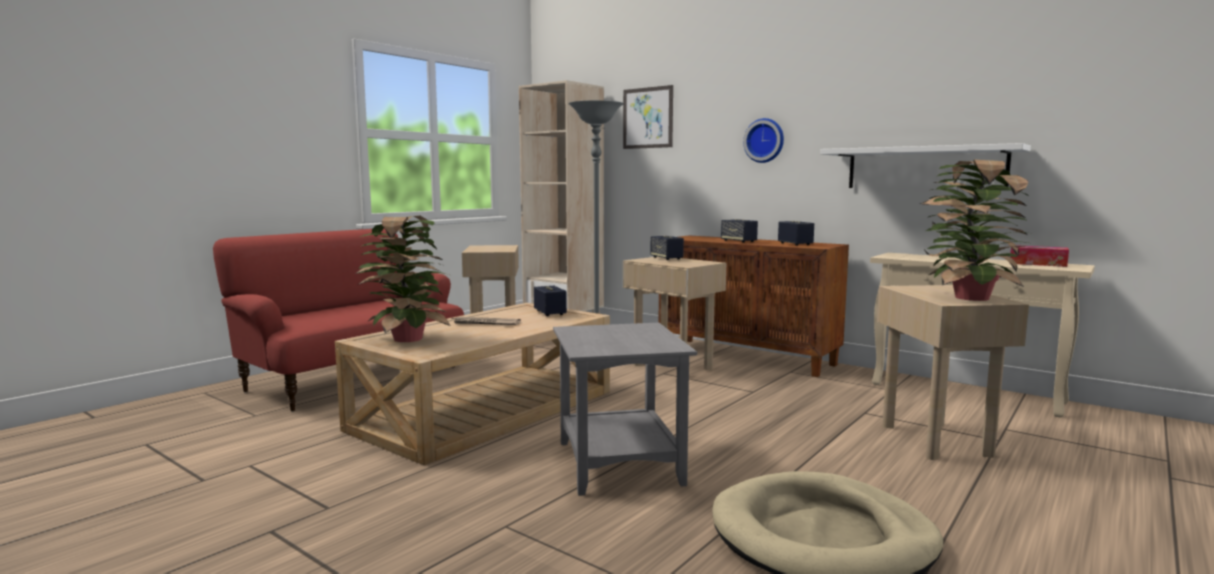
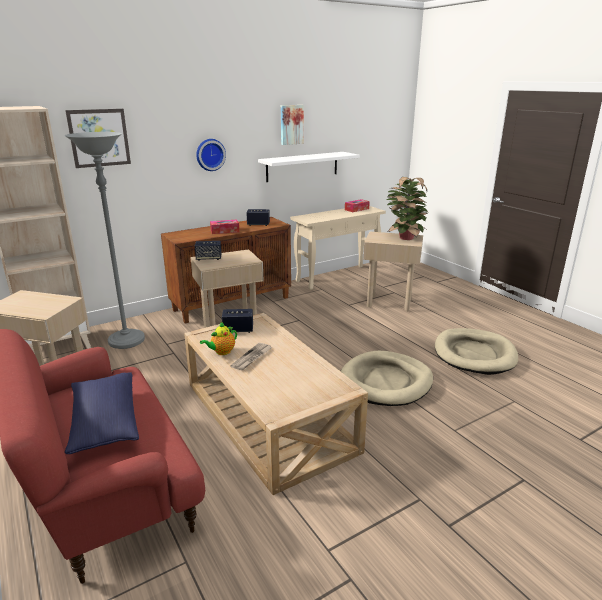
camera: 70 degrees left, 15 degrees up
potted plant [355,216,451,342] -> none
grey side table [553,322,697,496] -> beige dog bed [341,351,433,406]
speaker [721,219,758,243] -> tissue box [210,220,239,234]
none -> blue pillow [65,372,139,454]
none -> teapot [200,322,237,355]
none -> picture [281,105,304,145]

